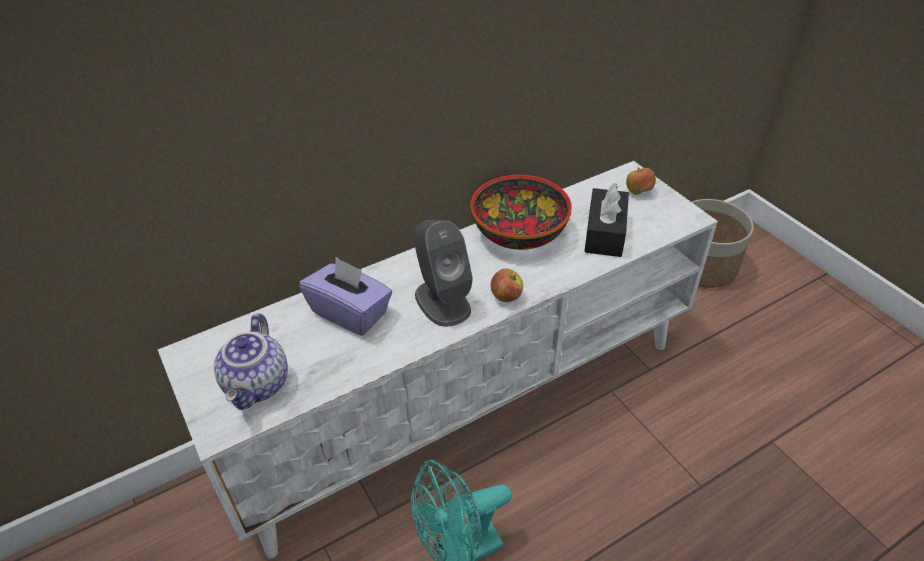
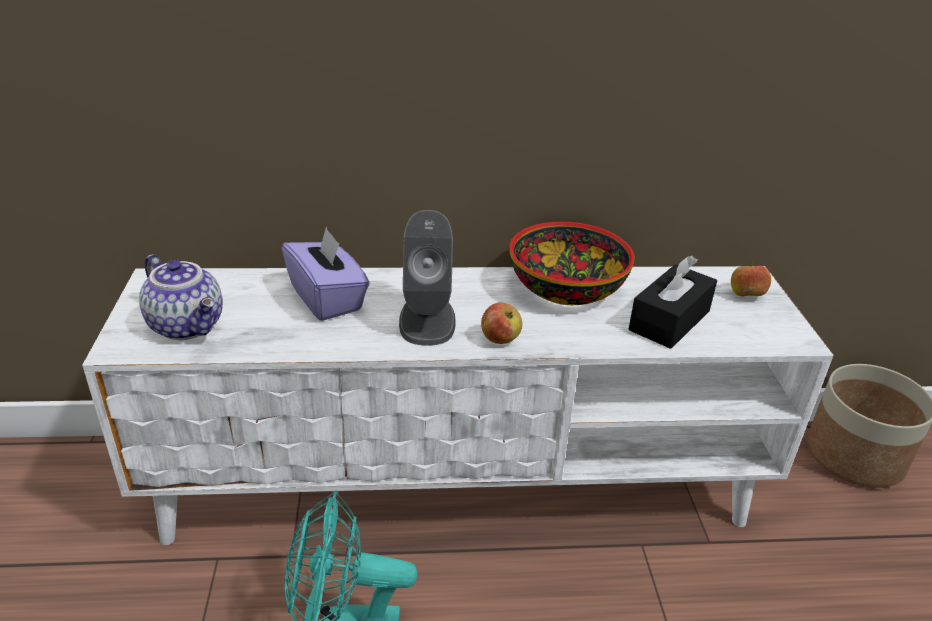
camera: 25 degrees right, 10 degrees down
teapot [214,313,288,410] -> teapot turned 75 degrees counterclockwise [139,254,223,340]

